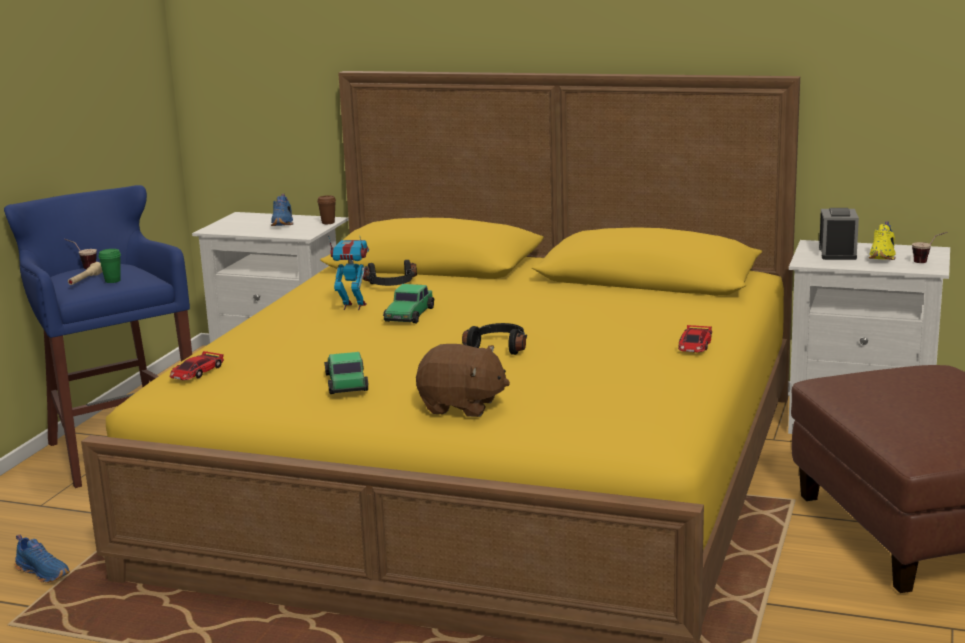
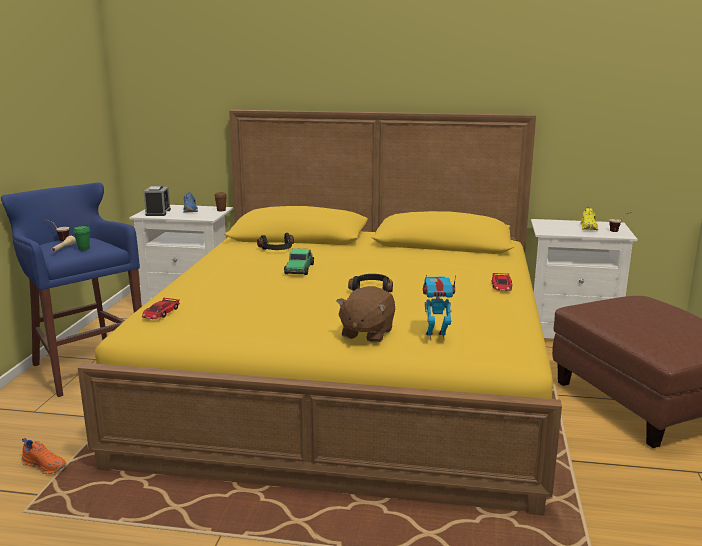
camera: 10 degrees left, 0 degrees up
blue shoe [15,535,70,583] -> orange shoe [21,438,66,474]
toy car [324,352,369,394] -> none
toy robot [328,235,369,310] -> toy robot moved to [423,275,456,340]
brown plush toy [416,344,510,417] -> brown plush toy turned 105 degrees clockwise [336,286,395,343]
alarm clock [819,208,859,260] -> alarm clock moved to [143,186,171,216]

